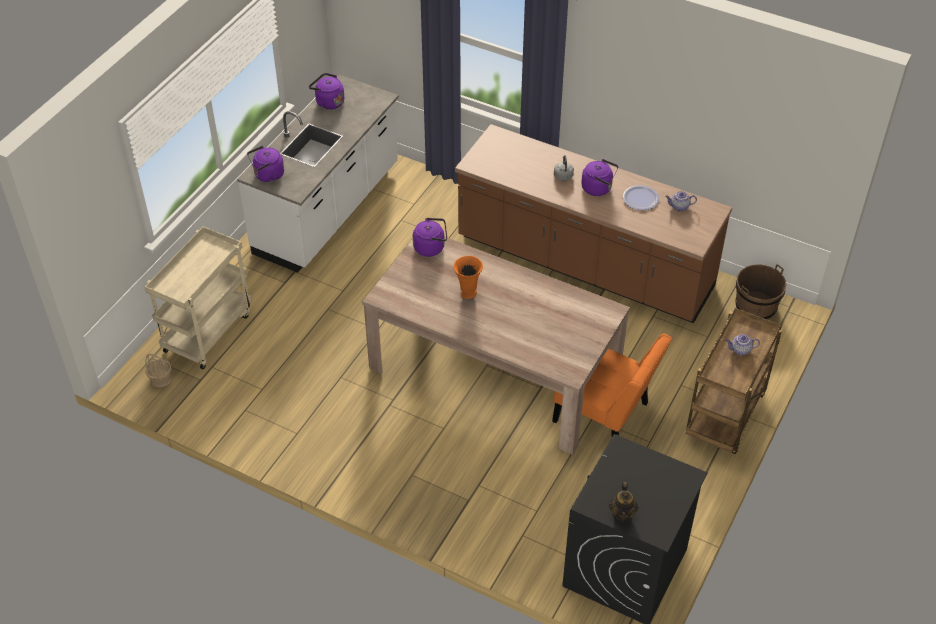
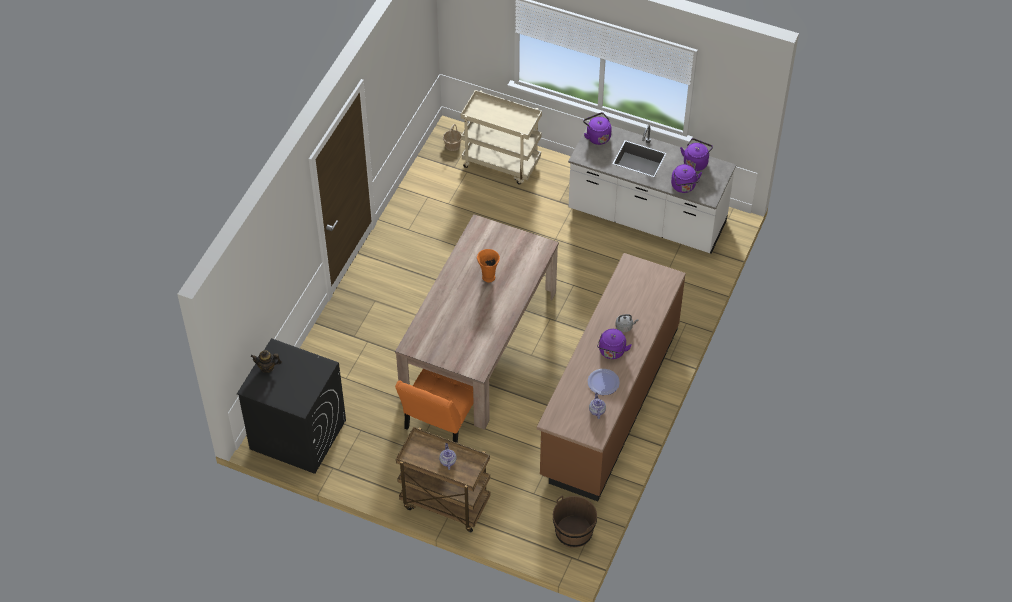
camera: 85 degrees right, 5 degrees up
purple kettle [413,218,447,257] -> purple kettle moved to [671,164,702,193]

